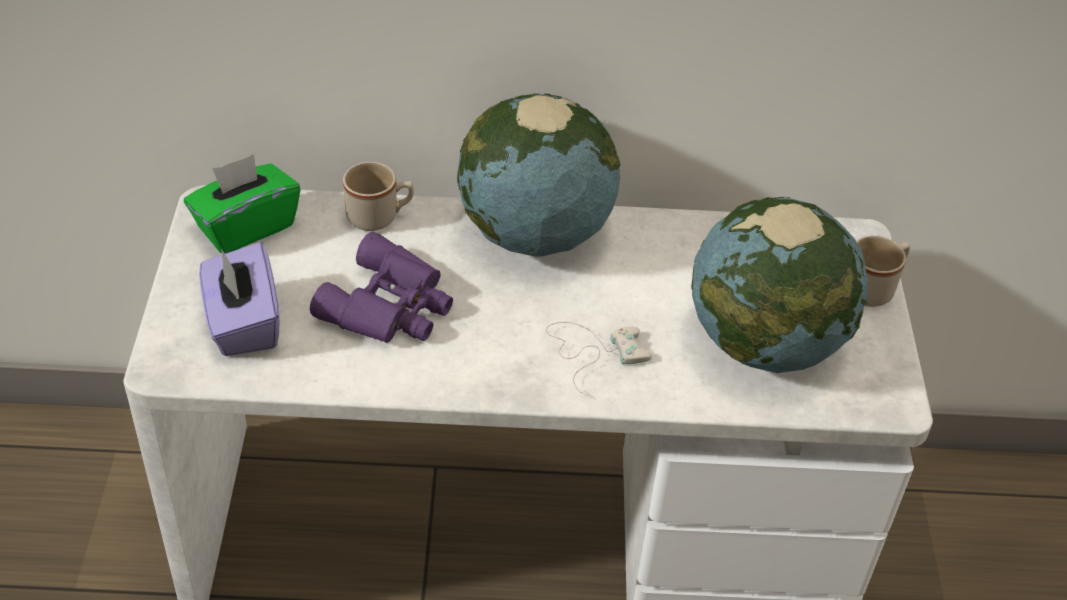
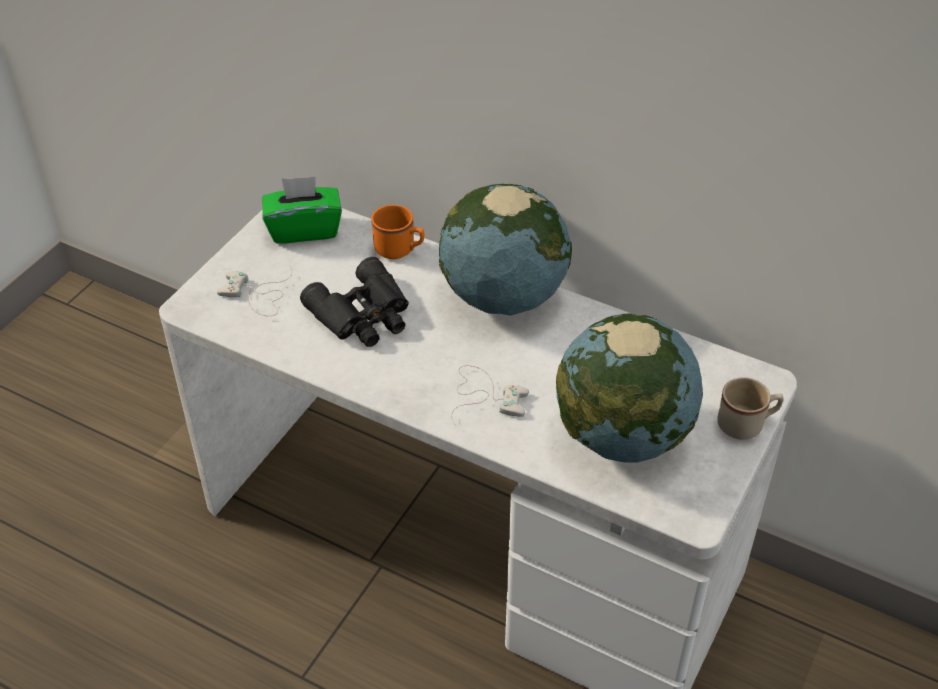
camera: 30 degrees right, 0 degrees up
purple tissue box [199,242,279,356] -> white game controller [217,265,292,316]
purple binoculars [310,232,453,343] -> black binoculars [300,257,409,347]
beige mug [343,162,414,231] -> orange mug [371,205,424,259]

